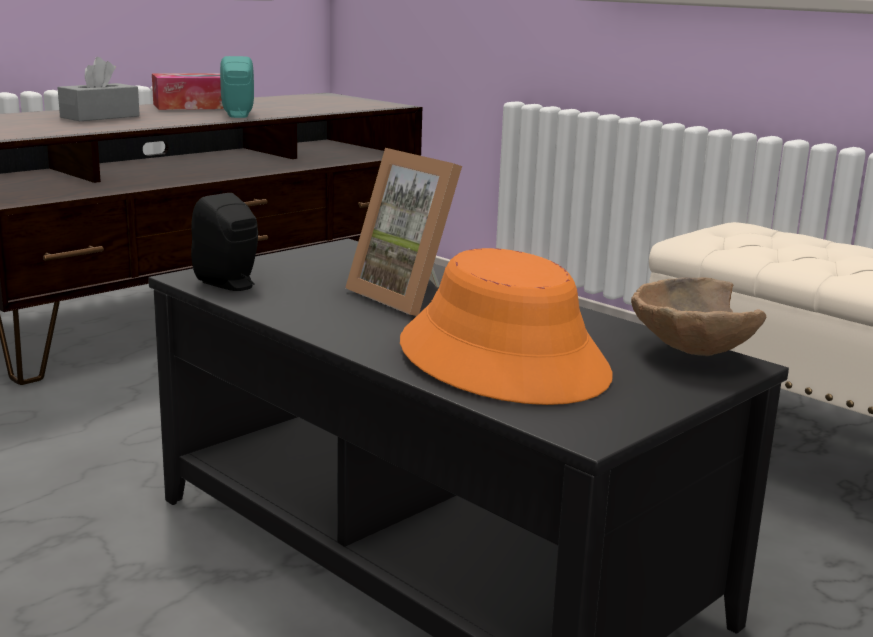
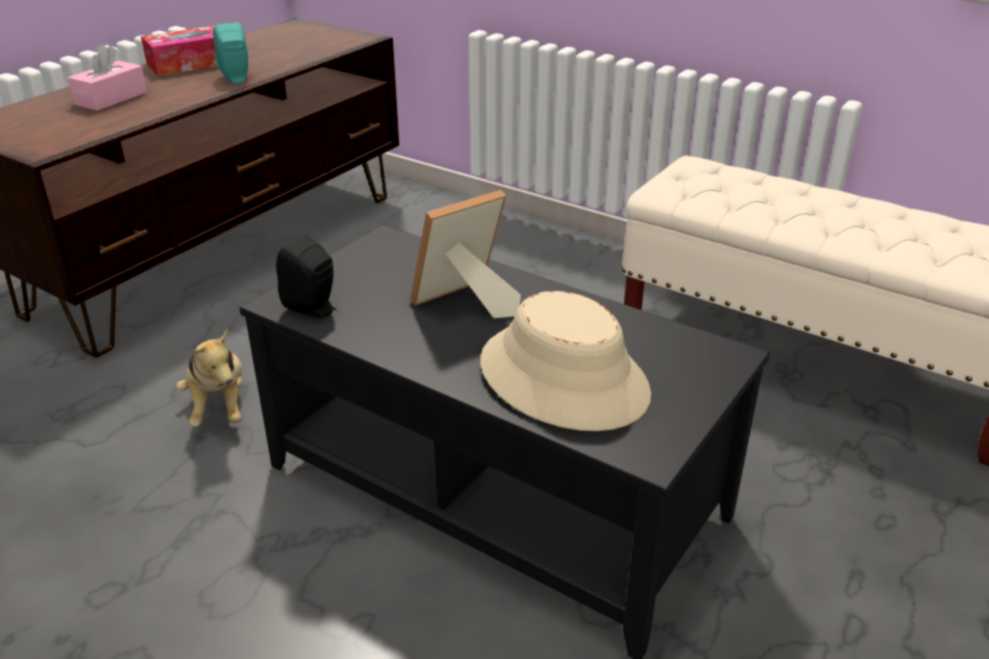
camera: 10 degrees left, 15 degrees up
grey tissue box [58,57,140,121] -> pink tissue box [67,44,147,111]
picture frame [345,148,462,316] -> picture frame turned 105 degrees clockwise [410,190,521,318]
orange hat [400,248,613,405] -> beige hat [481,291,651,431]
brown bowl [631,277,766,356] -> none
none -> plush toy [176,330,242,427]

